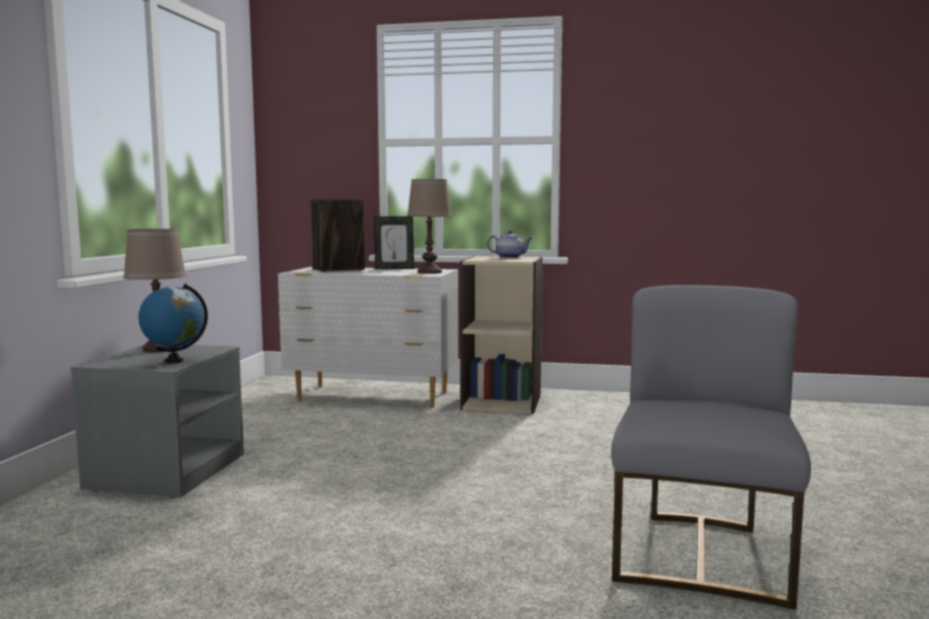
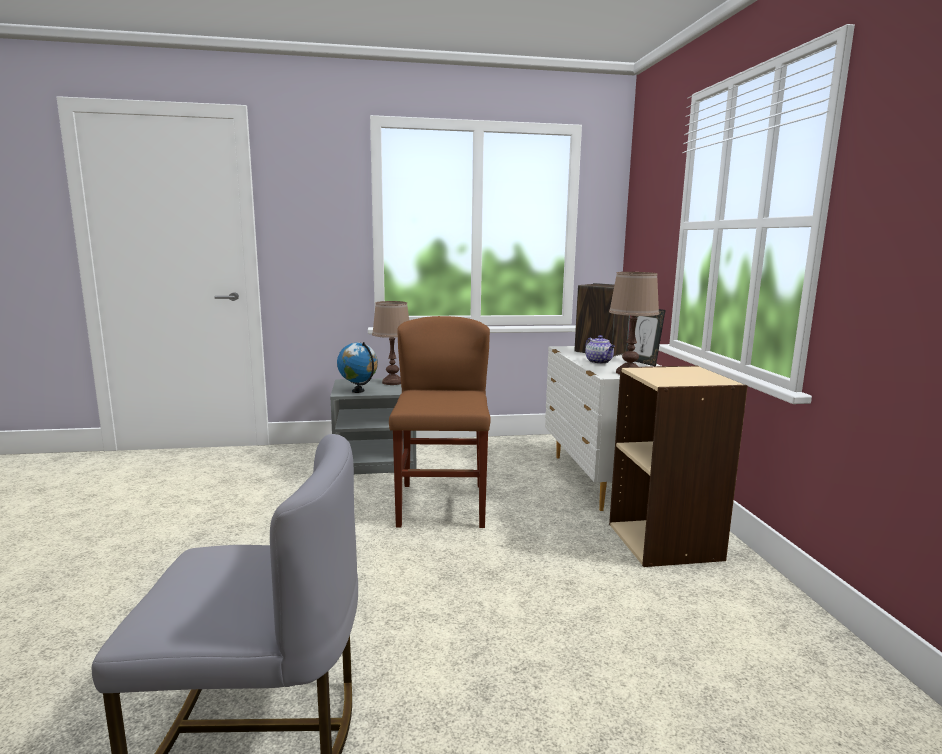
camera: 70 degrees right, 5 degrees up
teapot [487,230,532,258] -> teapot moved to [585,335,615,364]
none -> brown chair [389,316,491,528]

